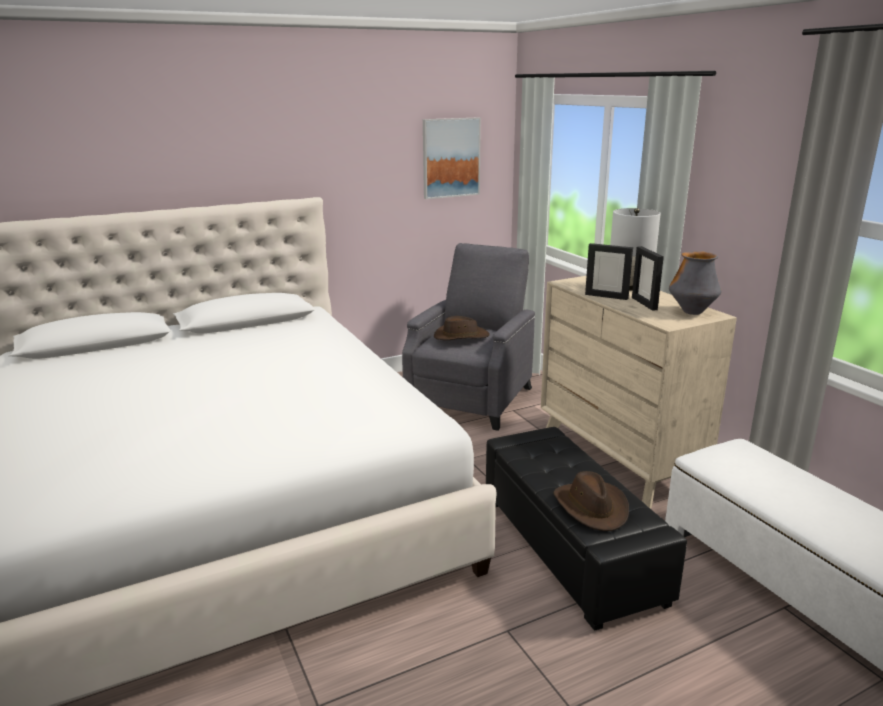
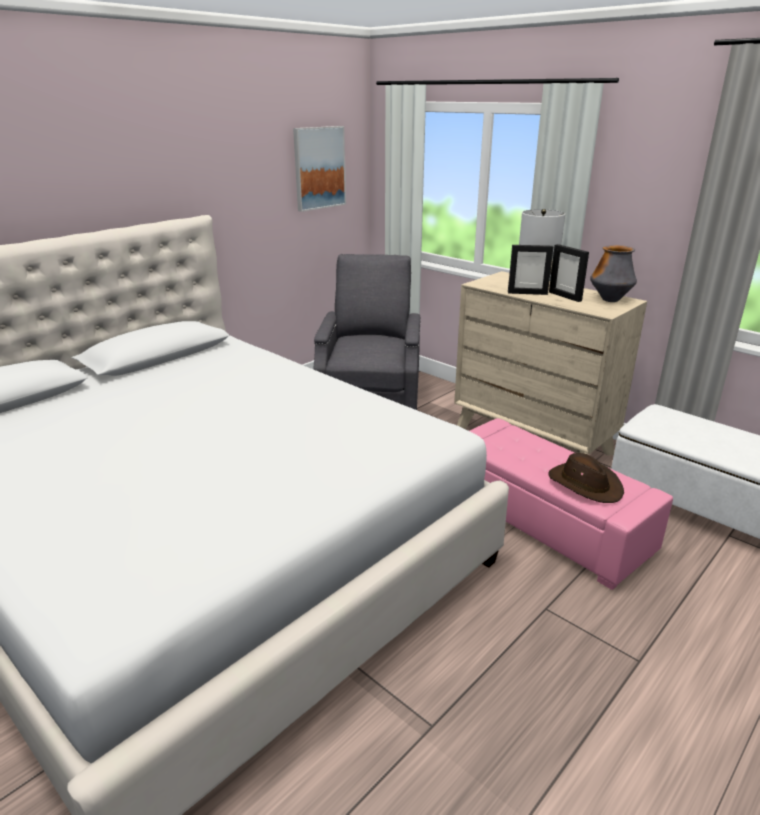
camera: 20 degrees left, 5 degrees up
brown hat [434,316,490,340] -> none
black ottoman [486,427,687,631] -> pink ottoman [470,418,673,590]

